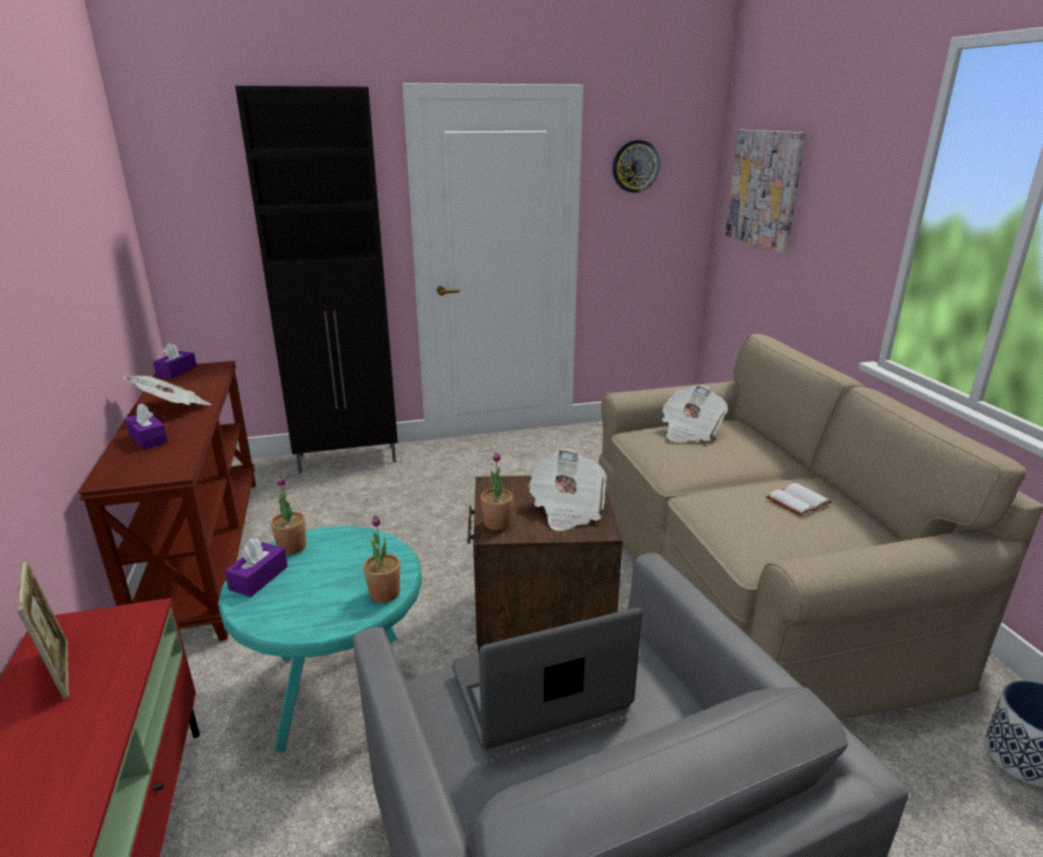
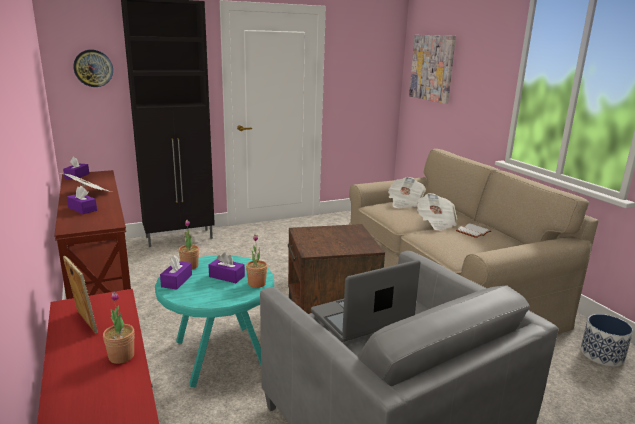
camera: 10 degrees left, 5 degrees down
potted plant [481,452,513,530] -> potted plant moved to [103,292,135,364]
newspaper [528,448,607,531] -> newspaper moved to [417,193,457,231]
wall clock [612,140,660,193] -> wall clock moved to [73,50,113,87]
none -> purple tissue box [209,252,245,283]

